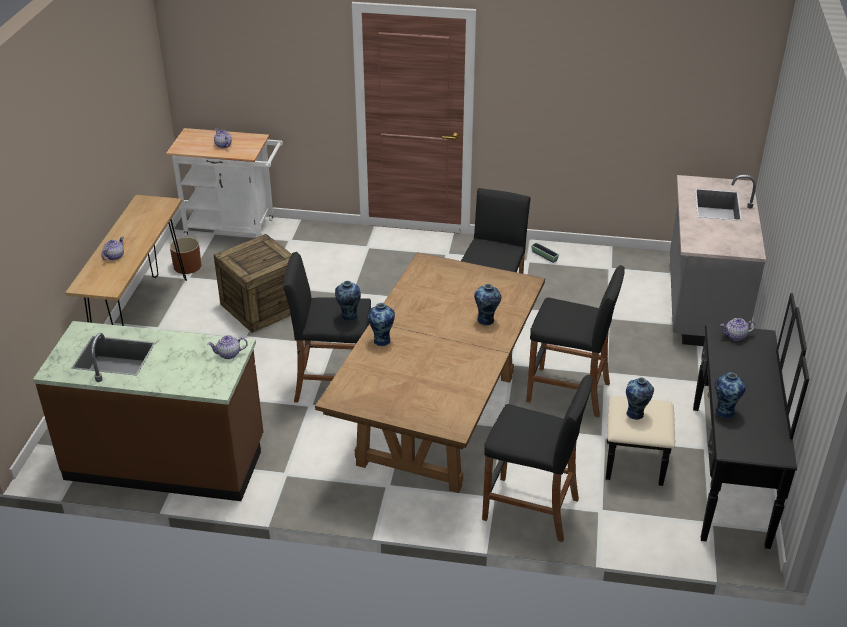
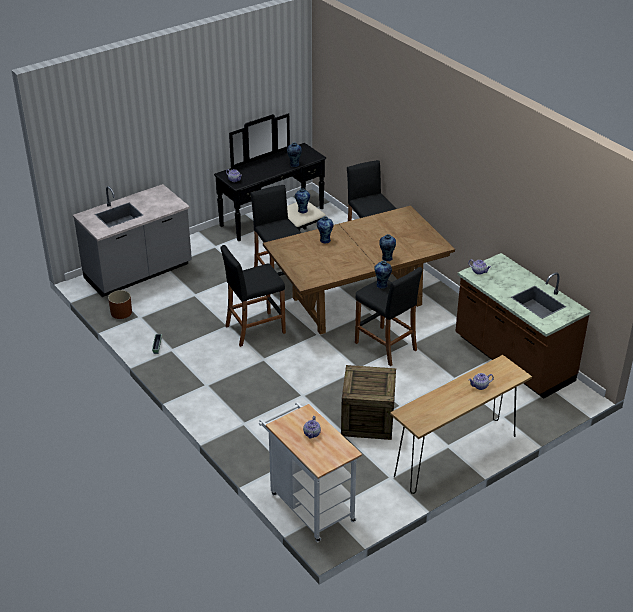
camera: 135 degrees left, 0 degrees up
brown planter [170,237,201,274] -> brown planter moved to [108,290,132,319]

